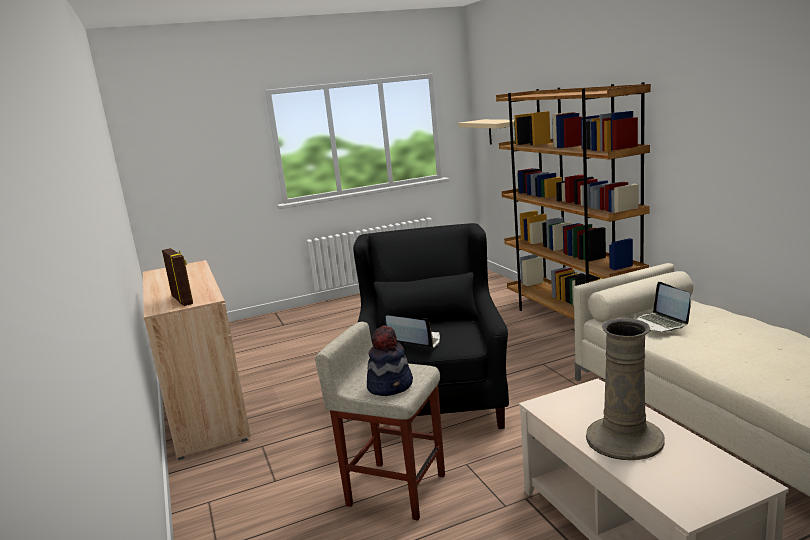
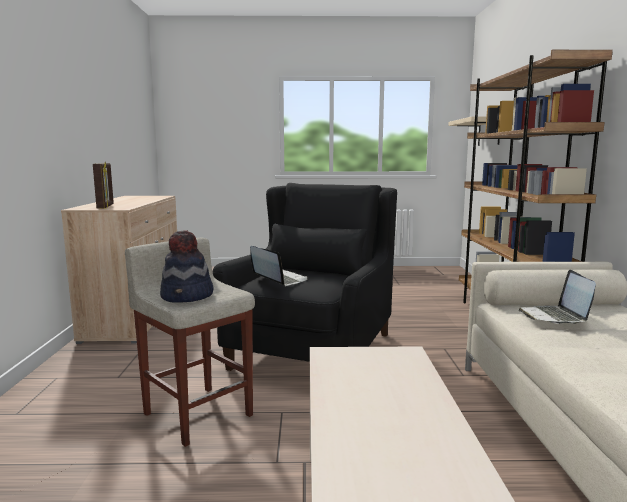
camera: 20 degrees right, 5 degrees down
beige vase [586,318,665,460] -> none

